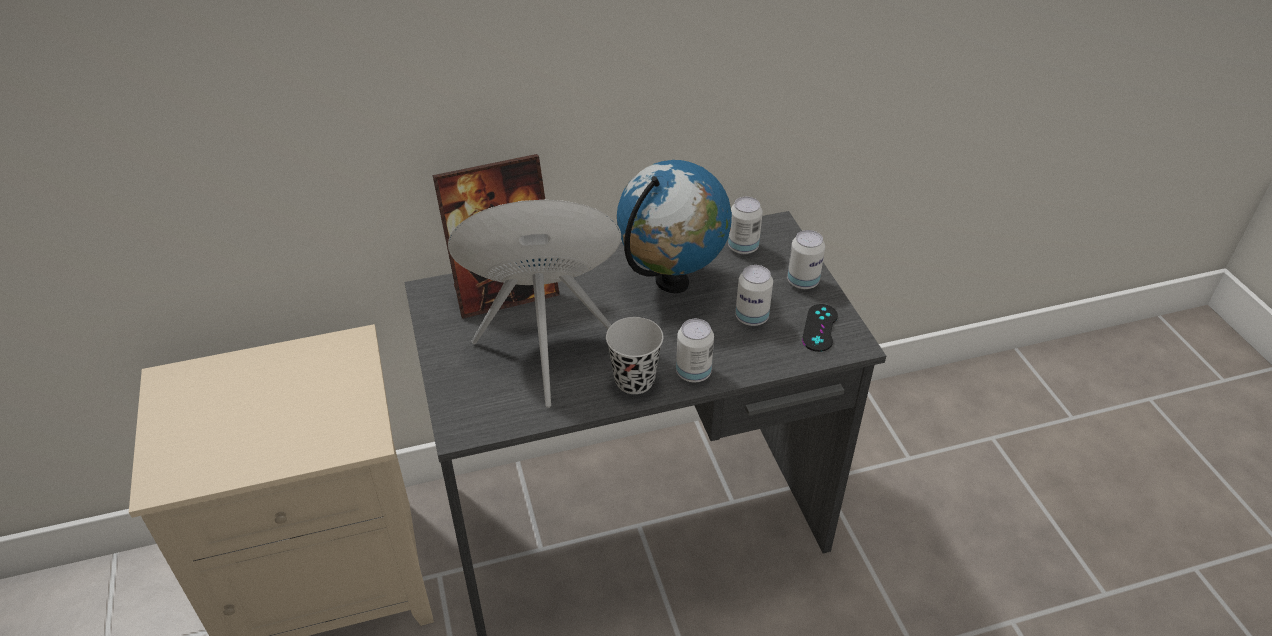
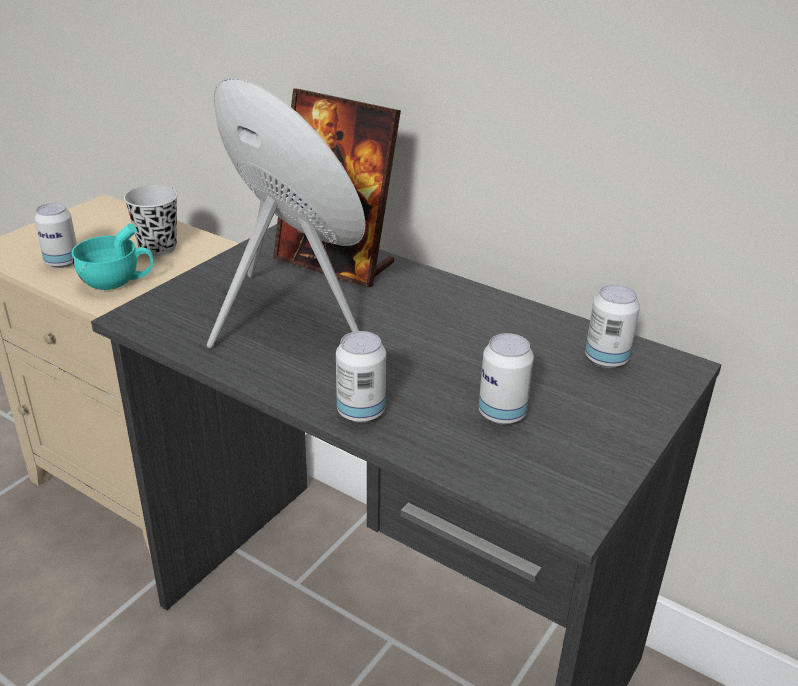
camera: 50 degrees right, 10 degrees down
black cup [606,317,663,394] -> black cup moved to [124,185,178,256]
globe [617,160,732,293] -> none
can [787,230,825,289] -> can moved to [34,203,77,268]
black game controller [802,304,838,352] -> none
none -> turquoise cup [72,223,154,290]

